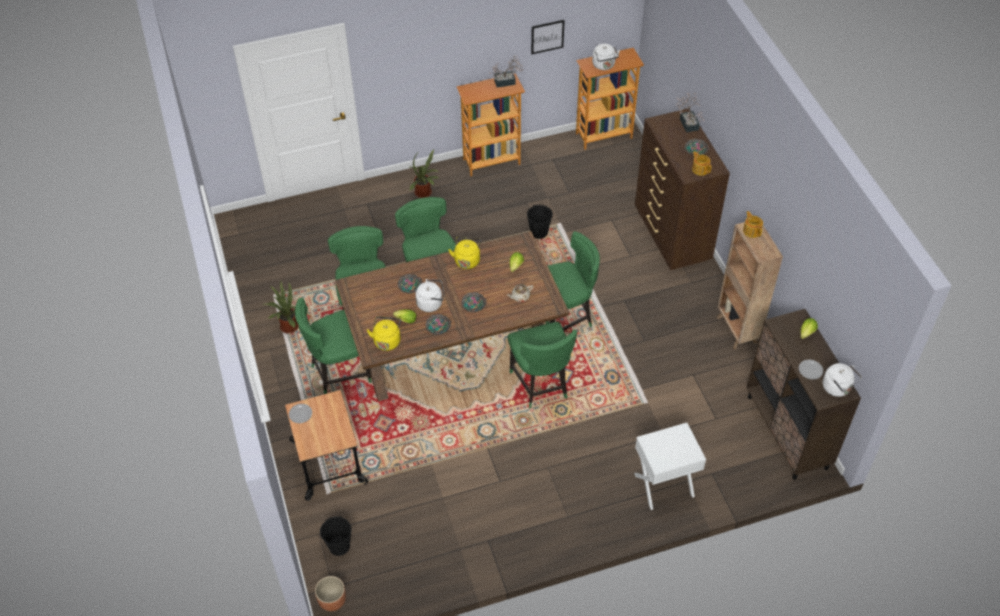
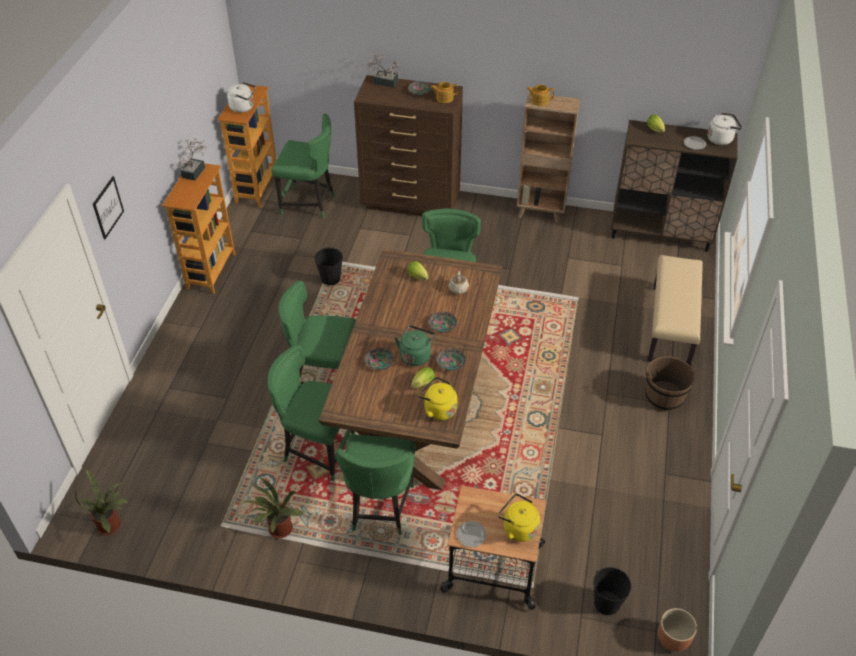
camera: 60 degrees left, 5 degrees down
potted plant [409,149,440,198] -> potted plant moved to [75,469,129,536]
white kettle [415,279,444,312] -> green kettle [394,325,435,366]
yellow kettle [448,237,481,269] -> yellow kettle moved to [498,493,540,542]
green chair [508,322,577,408] -> green chair moved to [271,114,335,218]
picture [531,20,565,54] -> picture moved to [93,176,124,239]
white nightstand [634,423,706,510] -> beige bench [647,255,703,366]
none -> brown bucket [645,357,696,412]

